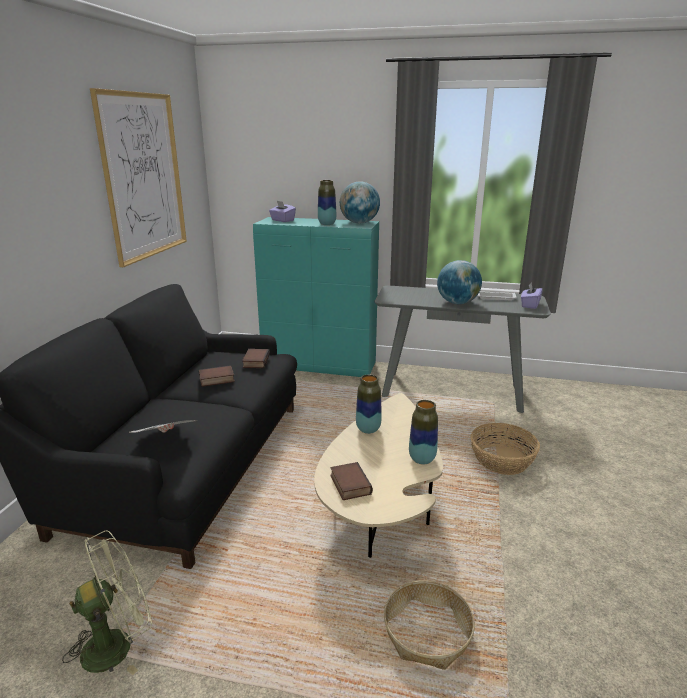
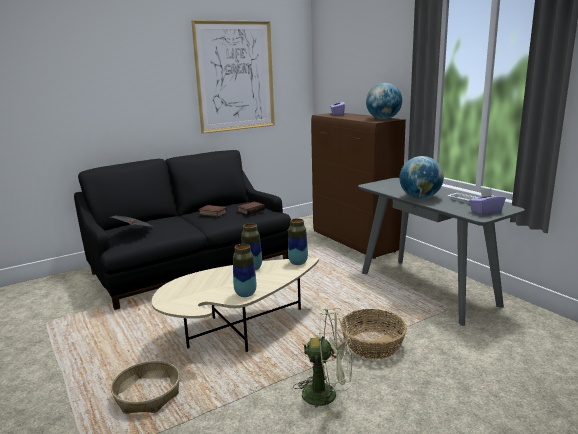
camera: 45 degrees right, 5 degrees down
green fan [62,530,152,675] -> green fan moved to [293,308,352,417]
turquoise cabinet [253,217,379,377] -> brown cabinet [311,113,406,259]
vase [318,180,336,225] -> vase moved to [288,218,308,265]
book [330,462,373,500] -> none

